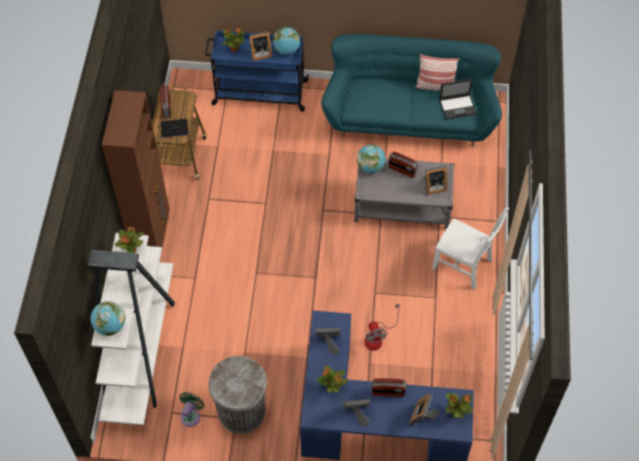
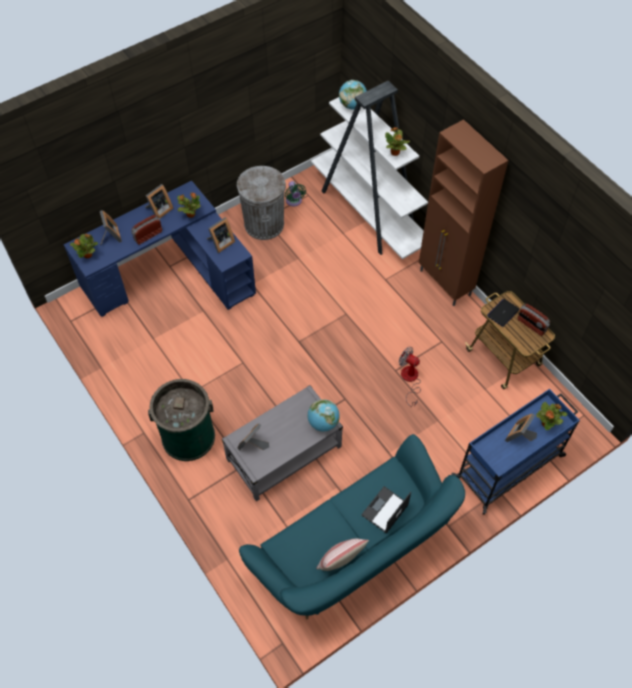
camera: 140 degrees right, 0 degrees up
globe [273,27,300,55] -> none
fan [364,304,400,350] -> fan moved to [399,347,421,407]
radio [388,152,418,178] -> none
white chair [432,207,509,289] -> green trash can [148,379,215,461]
laptop [439,79,477,120] -> laptop moved to [361,486,411,533]

